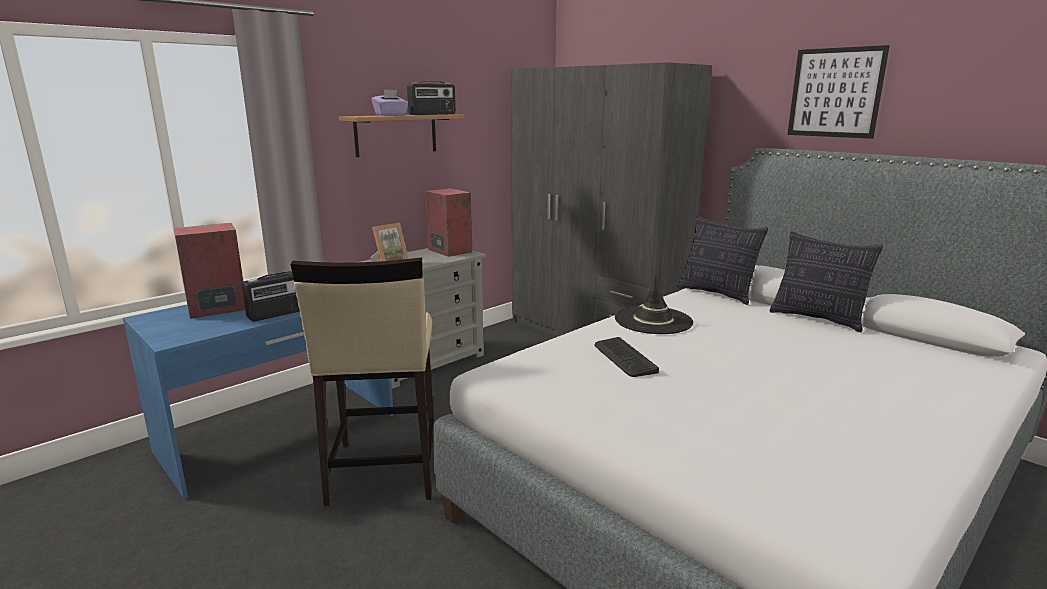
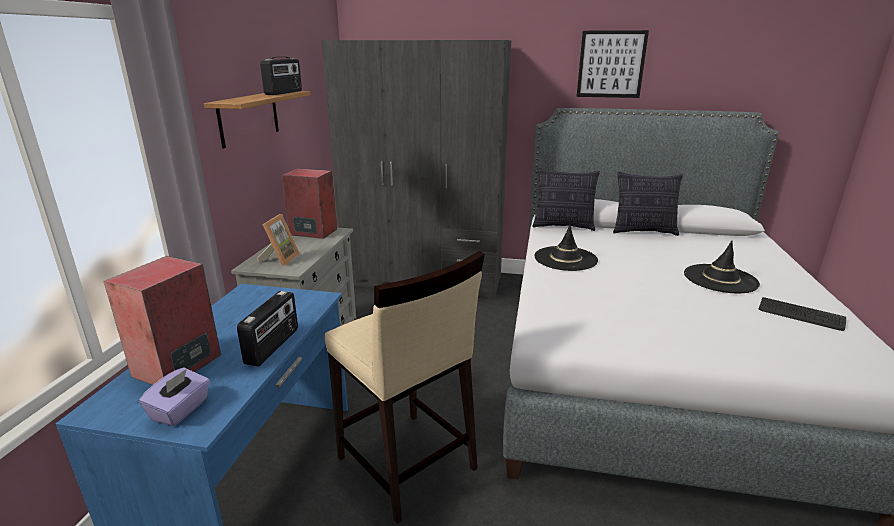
camera: 35 degrees left, 5 degrees up
purple tissue box [371,89,408,116] -> purple tissue box moved to [139,367,210,426]
keyboard [594,337,659,377] -> keyboard moved to [759,297,846,331]
none -> black hat [684,241,760,293]

